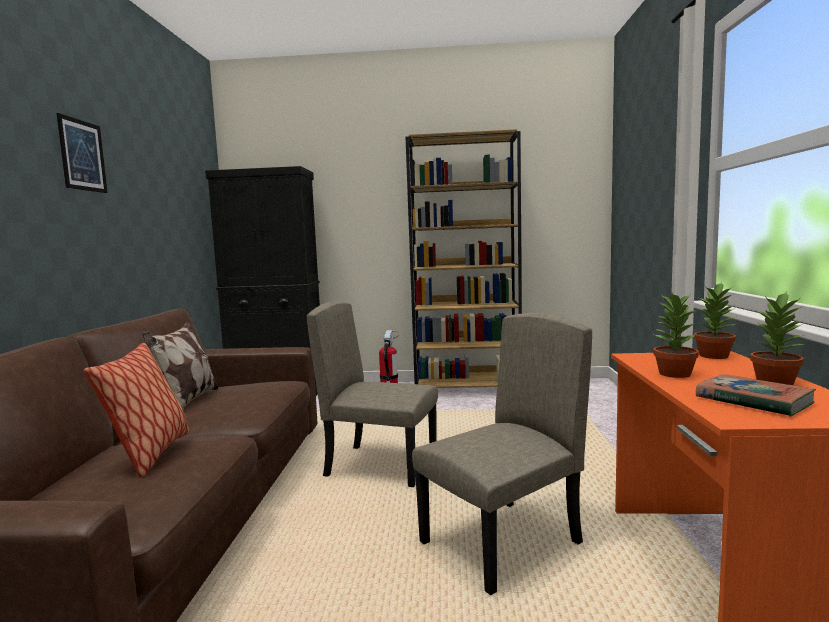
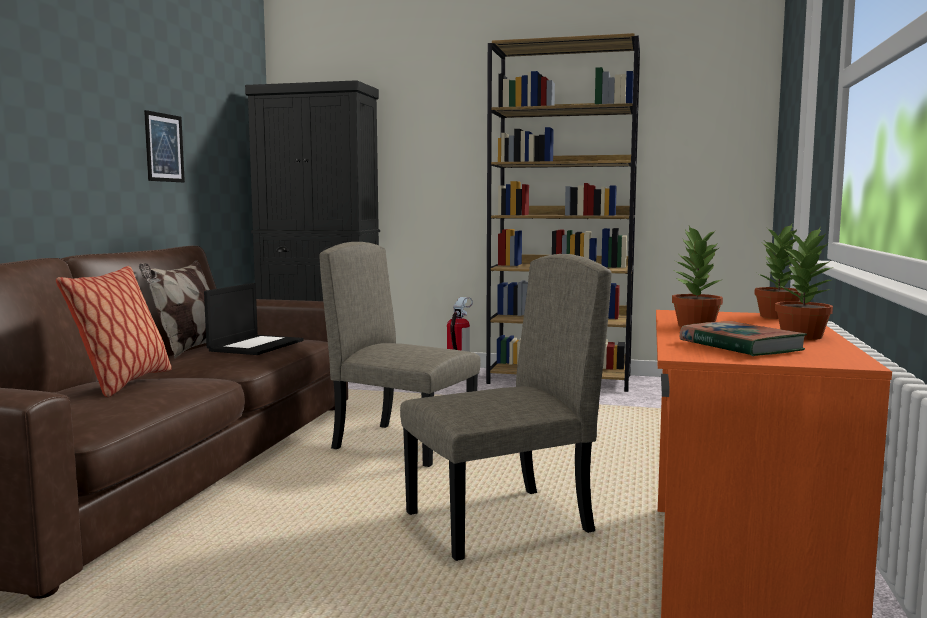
camera: 10 degrees right, 0 degrees up
picture [57,113,108,193] -> picture moved to [144,110,185,182]
none -> laptop [204,283,303,355]

